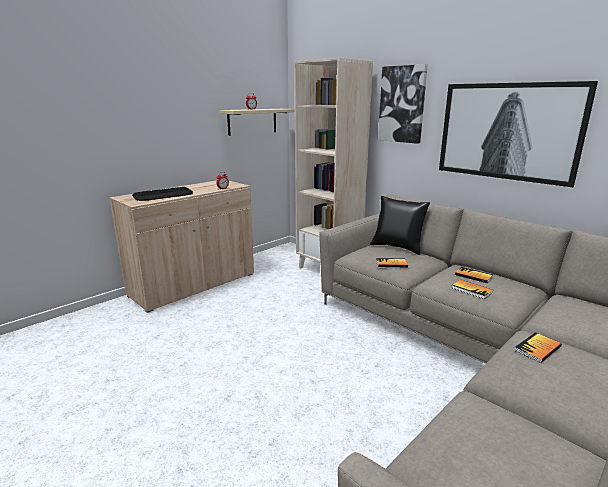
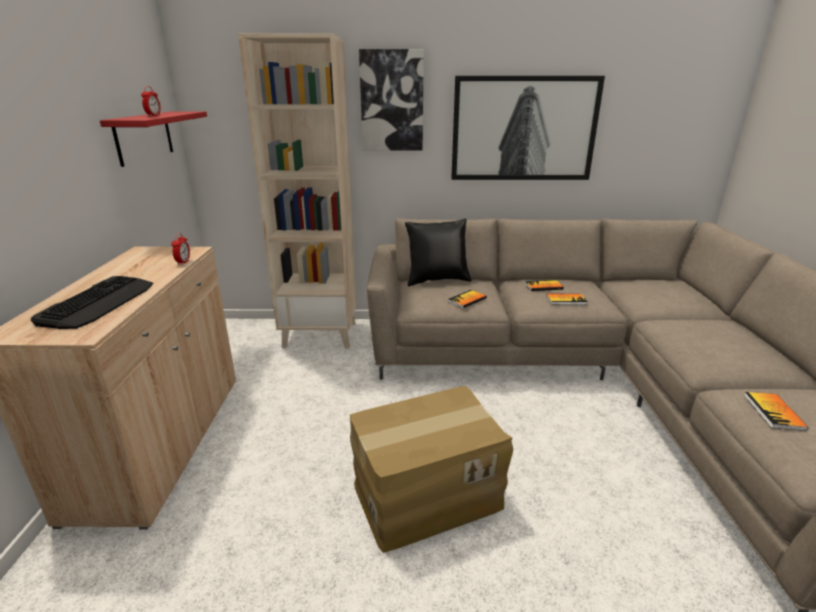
camera: 45 degrees left, 5 degrees up
beige shelf [219,109,295,136] -> red shelf [100,111,207,167]
book [514,332,562,363] -> book moved to [744,392,808,431]
none -> cardboard box [350,386,513,553]

